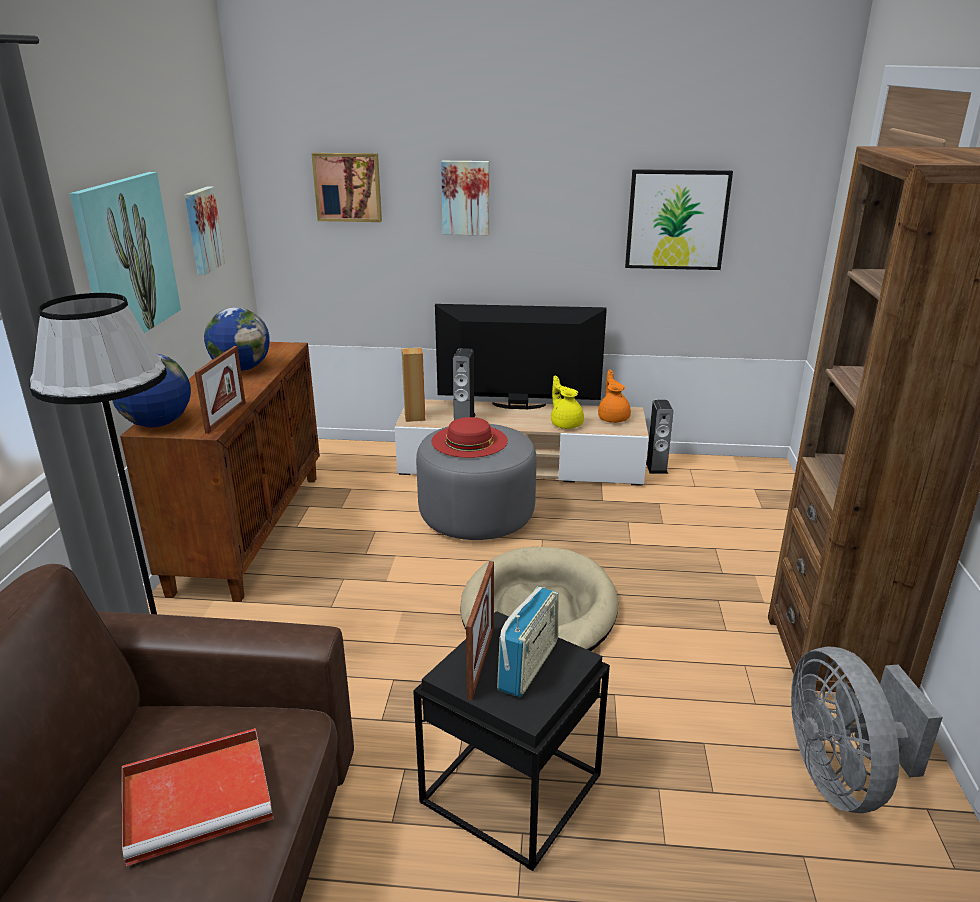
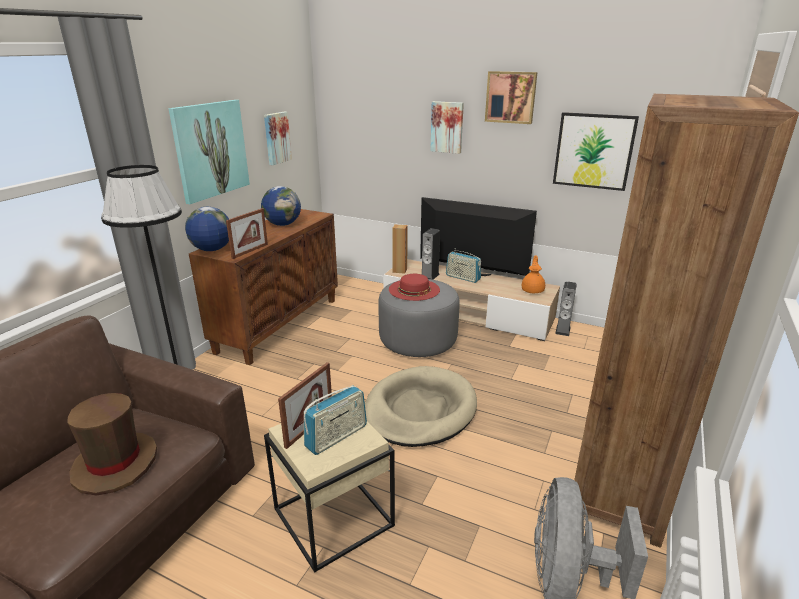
camera: 20 degrees right, 0 degrees up
red tray [122,728,274,866] -> brown hat [68,393,158,496]
picture [312,153,382,222] -> picture moved to [485,71,537,124]
black side table [413,611,610,871] -> beige side table [264,422,395,573]
yellow teapot [551,376,584,429] -> none
none -> radio [446,248,481,283]

